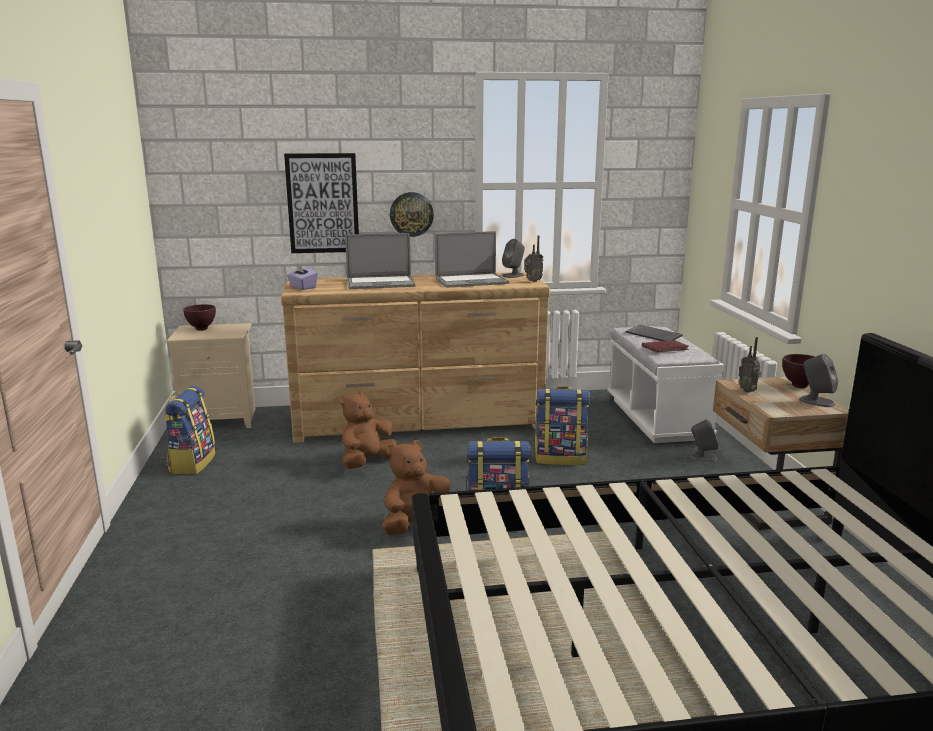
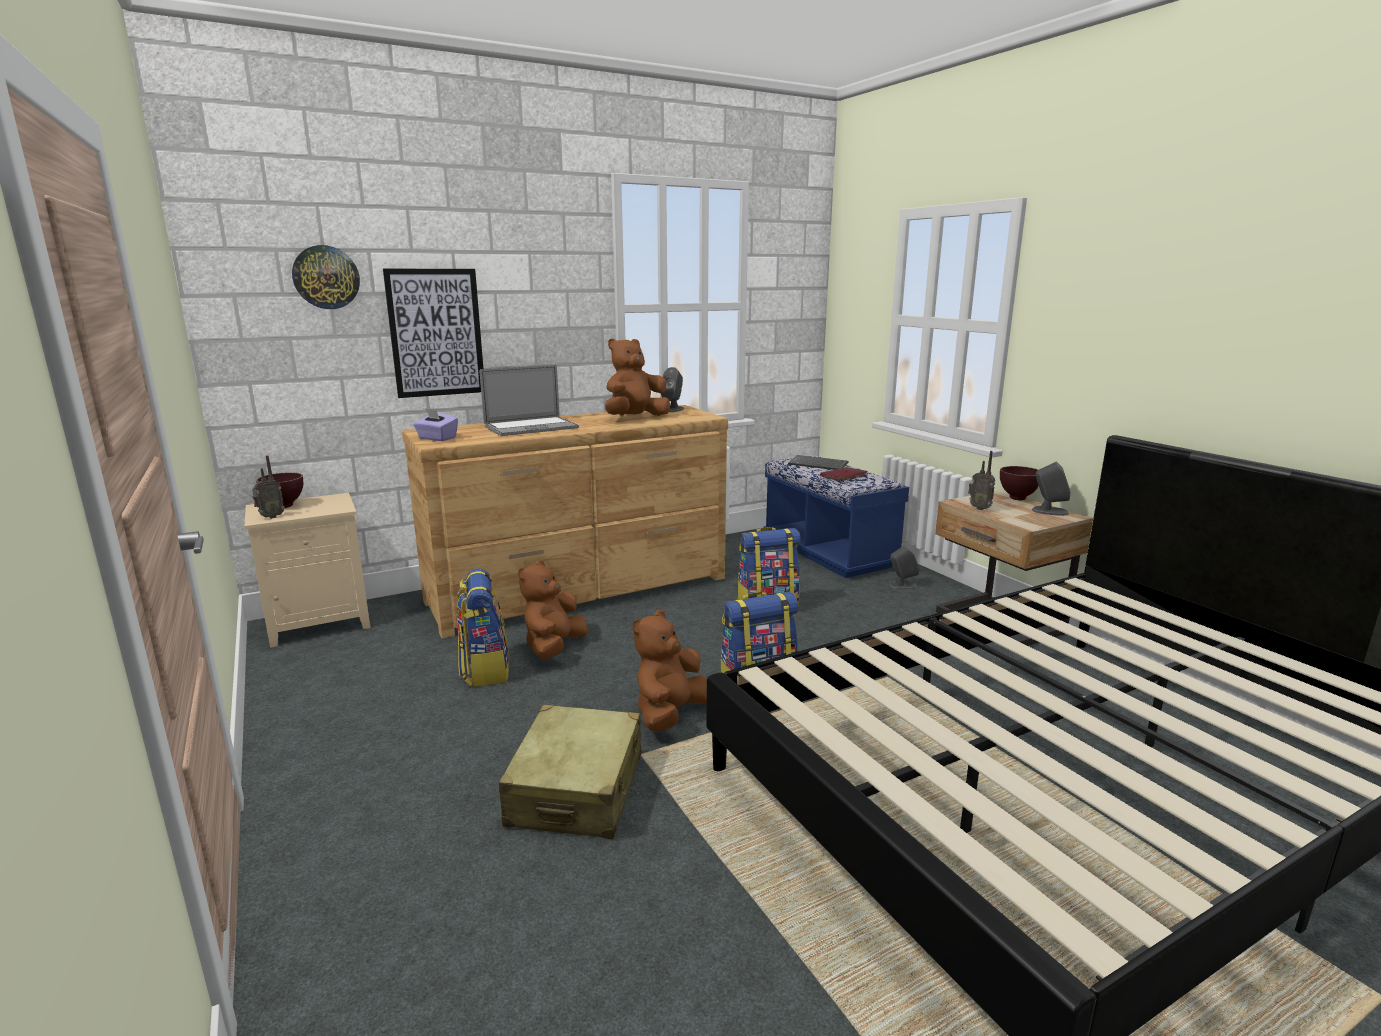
camera: 20 degrees left, 0 degrees up
backpack [163,386,216,474] -> backpack moved to [457,568,510,687]
wall clock [390,192,434,237] -> wall clock moved to [292,245,360,309]
laptop [435,231,509,288] -> brown plush toy [605,338,670,416]
radio [524,235,543,282] -> radio moved to [252,455,285,519]
white bench [607,326,724,443] -> blue bench [763,456,909,578]
none -> beige suitcase [499,705,641,839]

